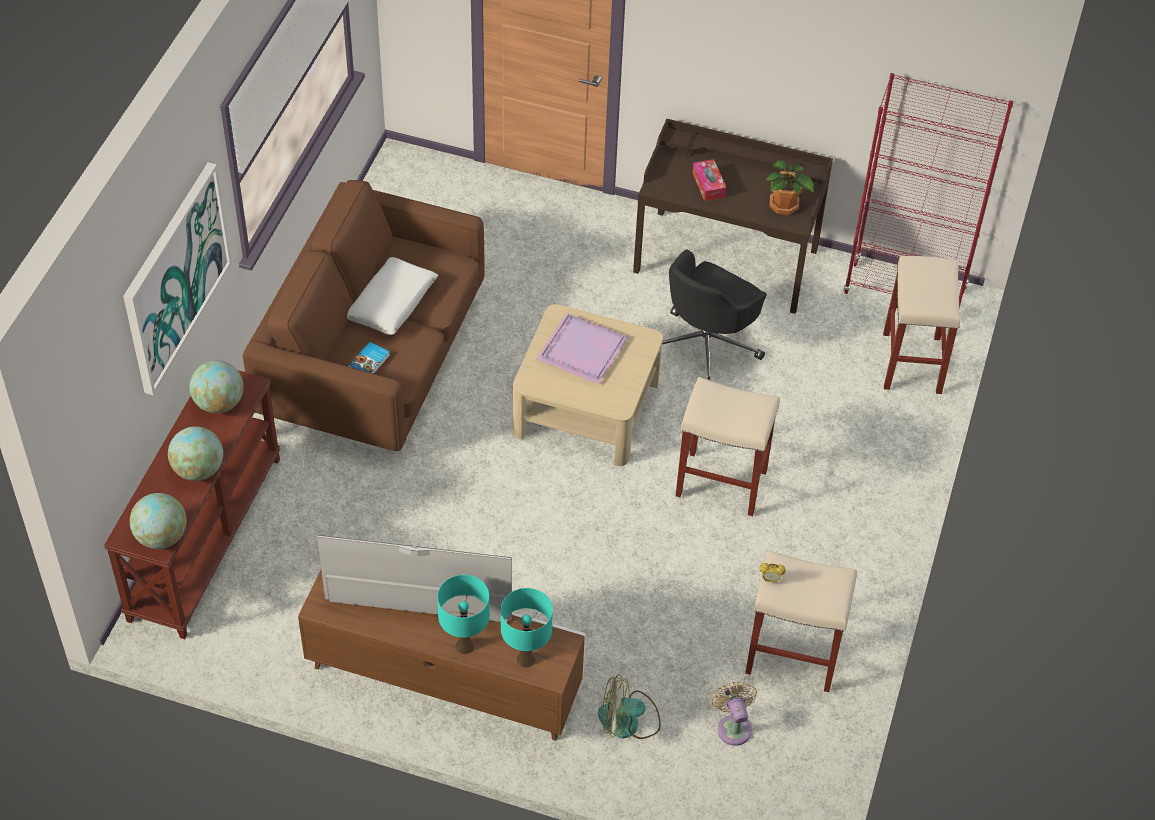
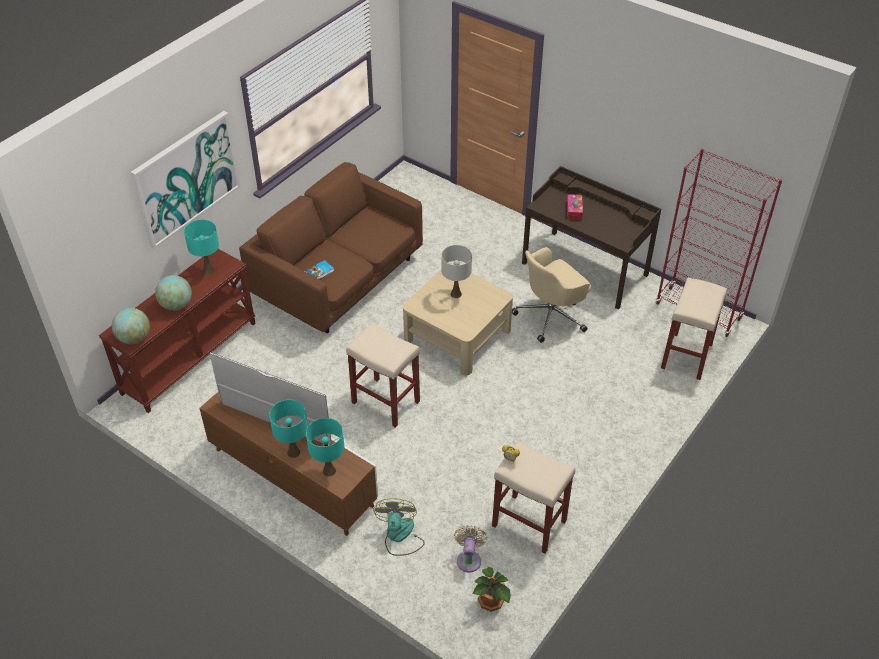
camera: 20 degrees right, 5 degrees down
globe [190,360,244,414] -> turquoise table lamp [184,220,219,275]
white pillow [347,257,438,335] -> none
purple tray [536,313,629,384] -> white table lamp [441,245,472,298]
fan [598,674,661,739] -> fan turned 75 degrees clockwise [373,499,425,556]
black office chair [662,249,767,380] -> beige office chair [512,247,591,343]
beige stool [676,377,780,516] -> beige stool moved to [346,323,420,428]
potted plant [766,160,814,215] -> potted plant moved to [473,567,511,612]

